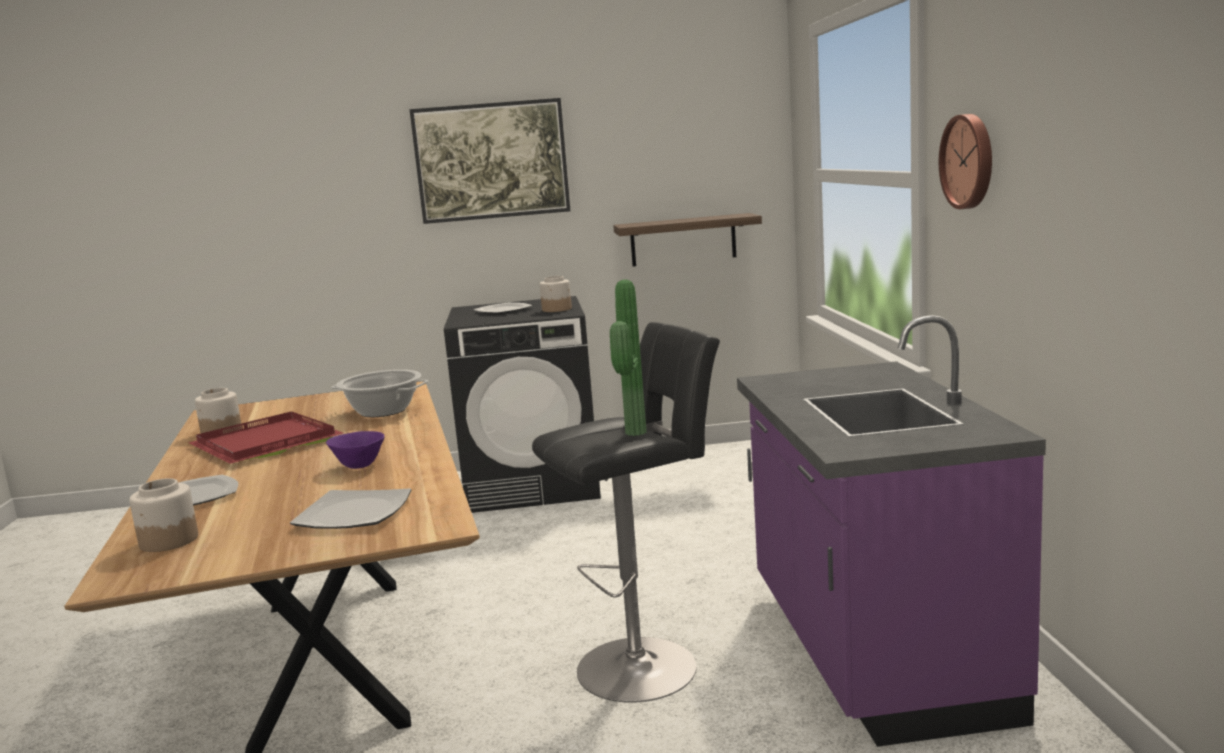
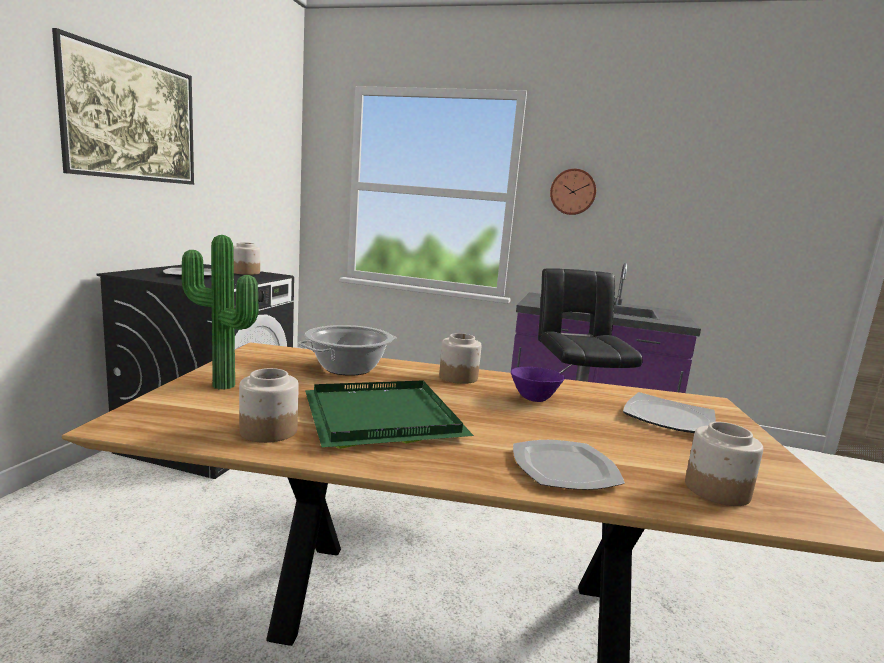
camera: 70 degrees left, 0 degrees up
red tray [188,411,343,464] -> green tray [305,381,474,449]
potted plant [610,280,647,436] -> potted plant moved to [182,235,259,390]
shelf [613,213,762,267] -> none
none -> jar [439,333,481,384]

